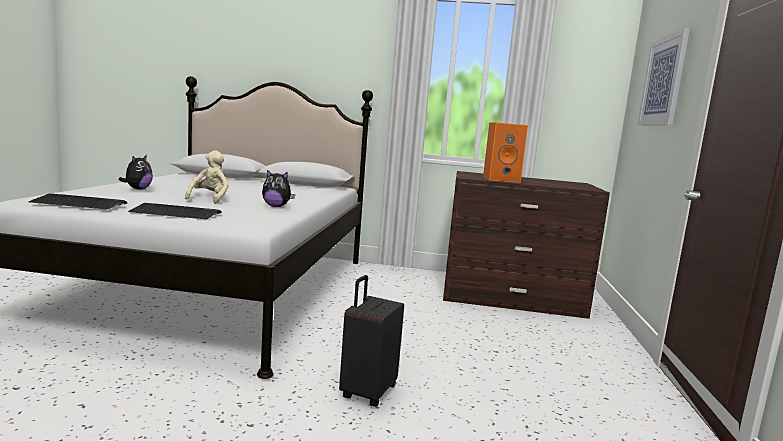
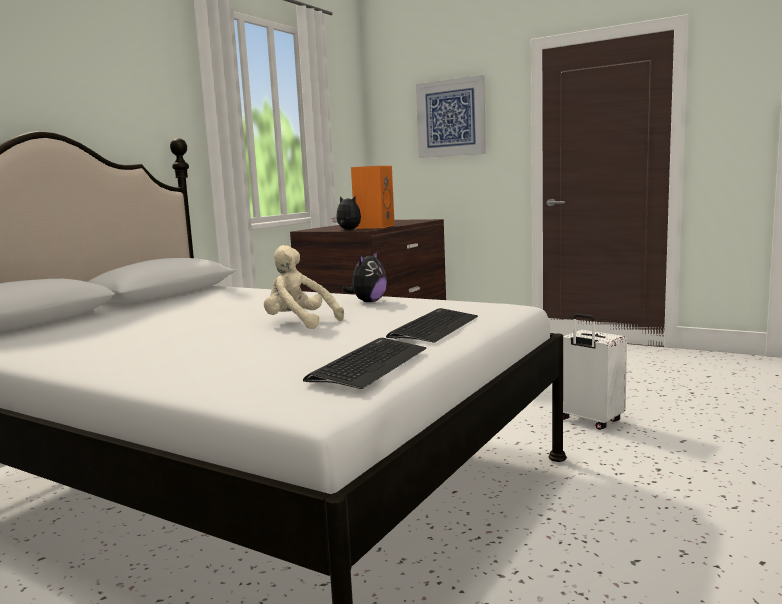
camera: 65 degrees left, 0 degrees up
plush toy [118,155,153,190] -> plush toy moved to [332,196,361,230]
black suitcase [339,275,404,407] -> white suitcase [563,313,627,430]

